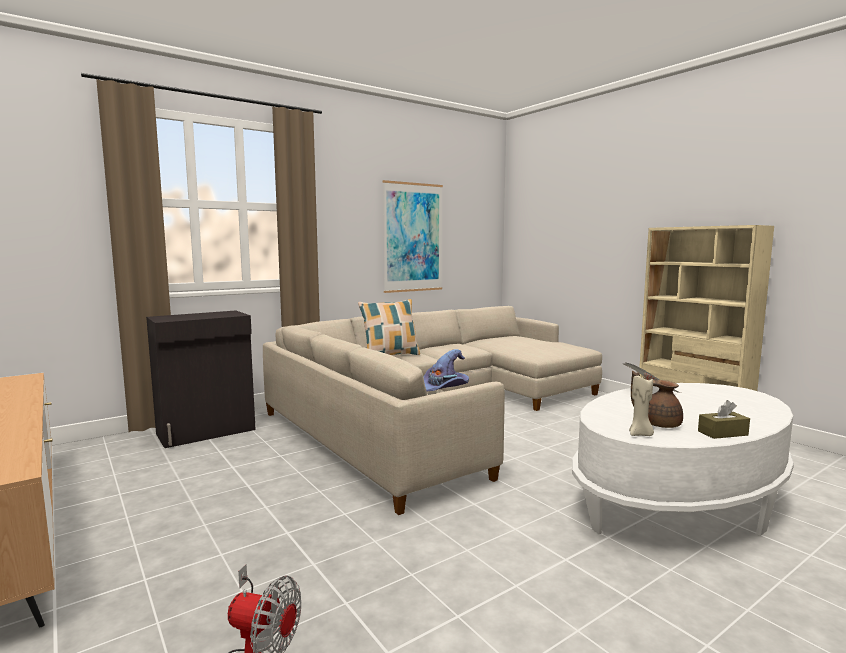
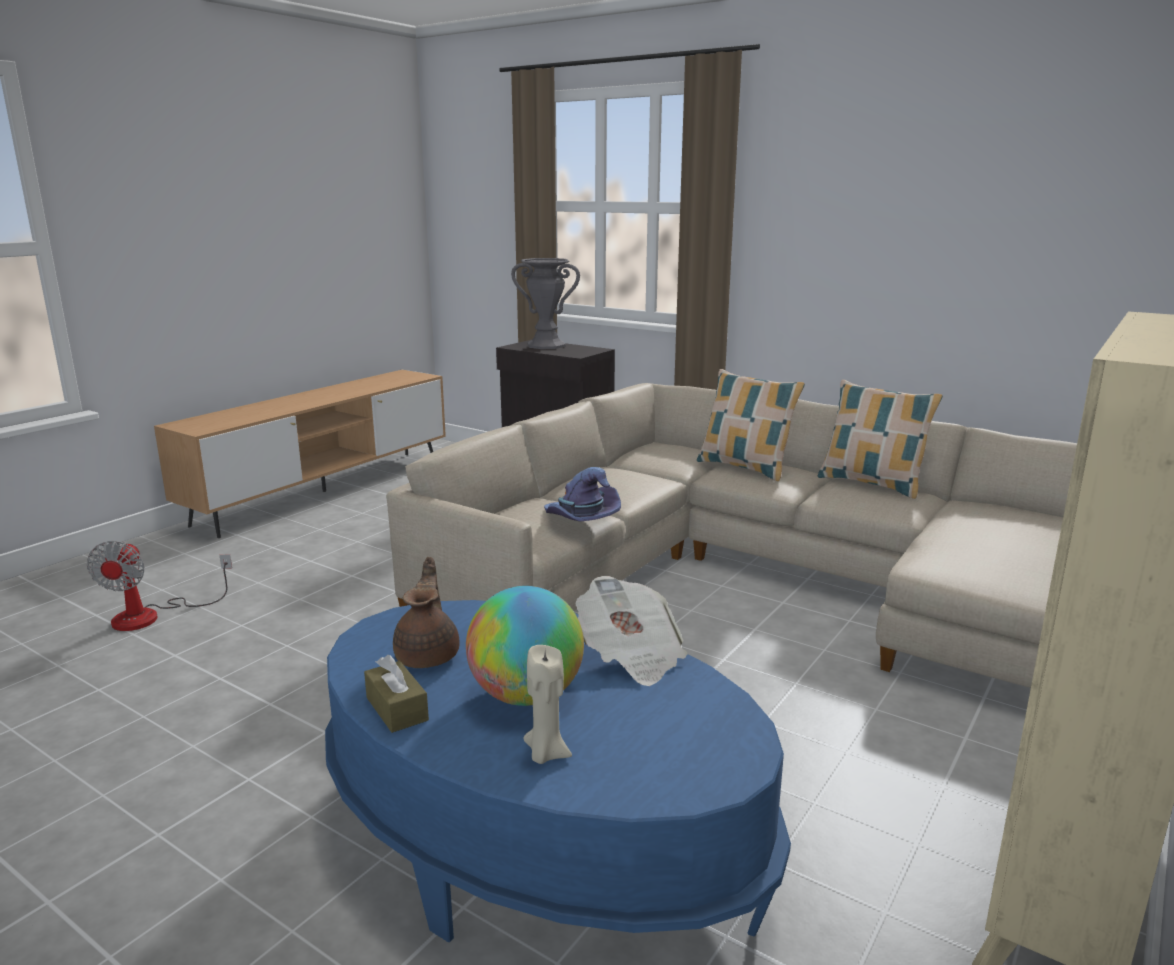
camera: 70 degrees right, 10 degrees up
picture [382,180,443,293] -> none
white coffee table [572,383,794,536] -> blue coffee table [325,600,791,942]
beige candle [629,375,654,436] -> beige candle moved to [524,645,572,764]
none -> globe [466,586,584,706]
none -> grey vase [511,258,580,349]
none -> pillow [817,380,943,499]

